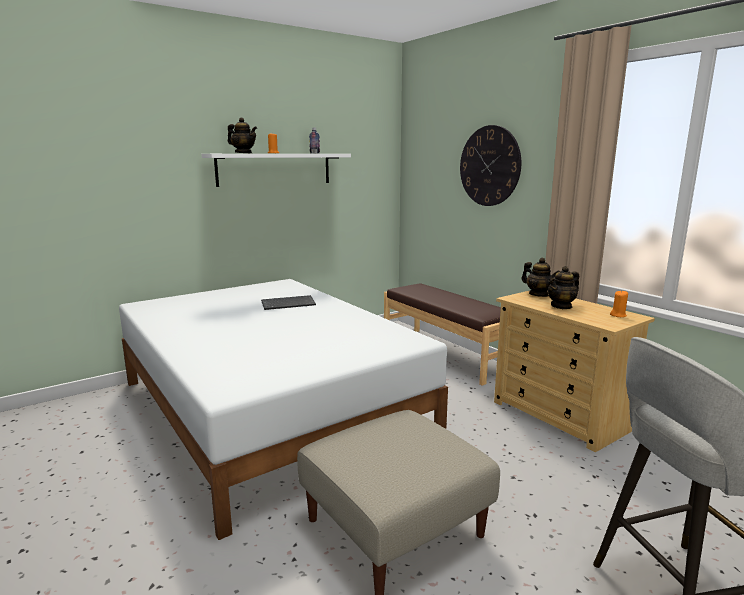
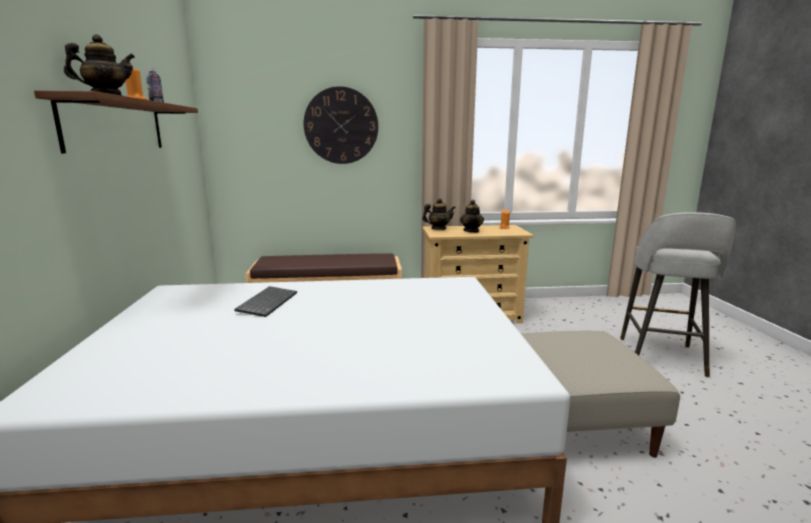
camera: 60 degrees left, 0 degrees up
white shelf [201,154,351,187] -> brown shelf [34,90,198,153]

